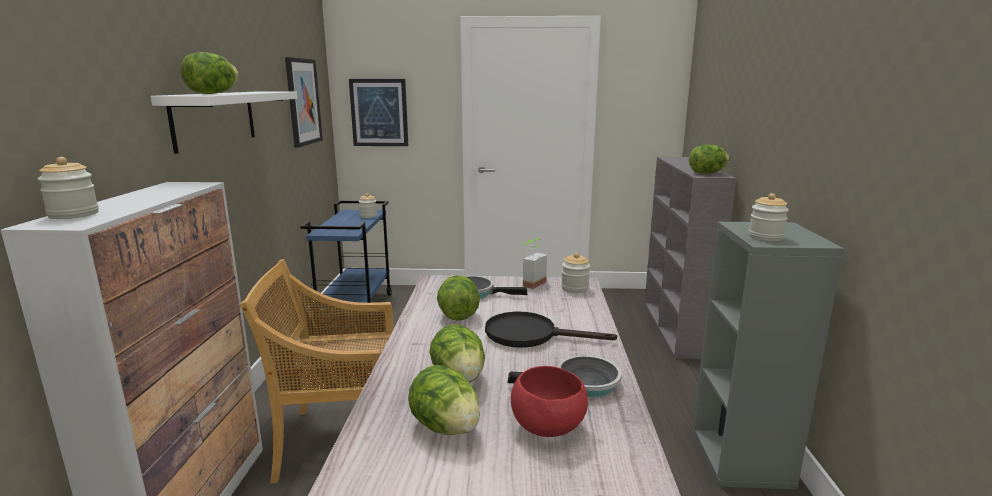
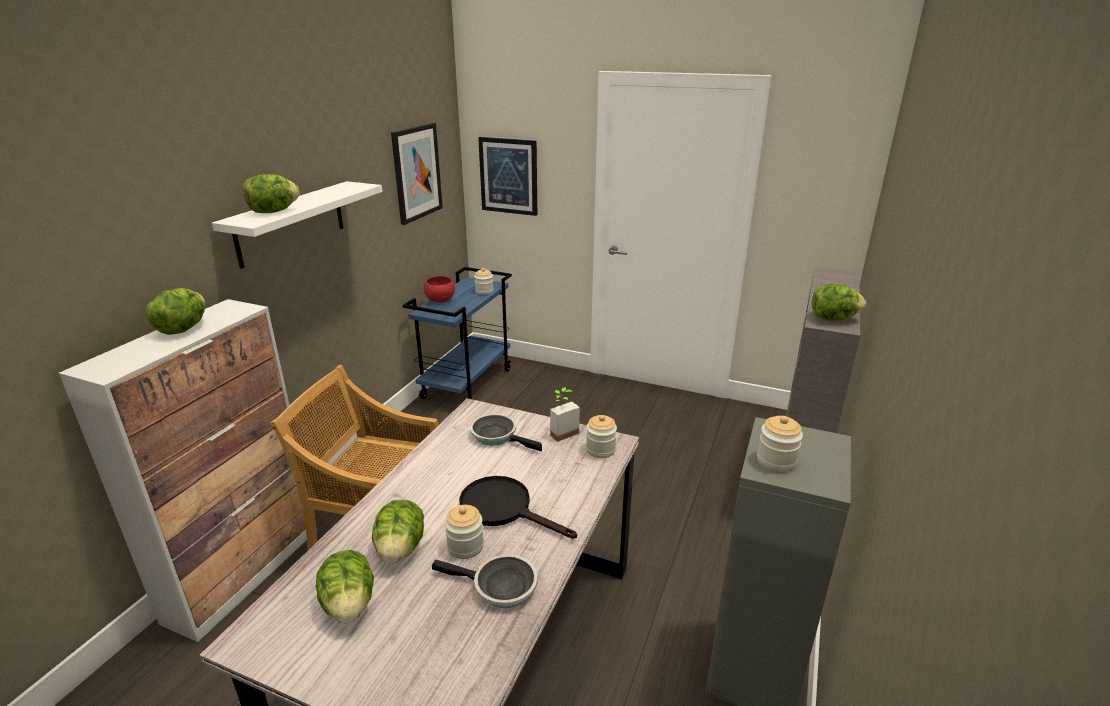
camera: 20 degrees right, 10 degrees up
jar [38,157,99,219] -> jar moved to [445,505,484,559]
lettuce [437,275,480,321] -> lettuce moved to [146,288,205,335]
red bowl [511,366,588,437] -> red bowl moved to [424,276,455,303]

